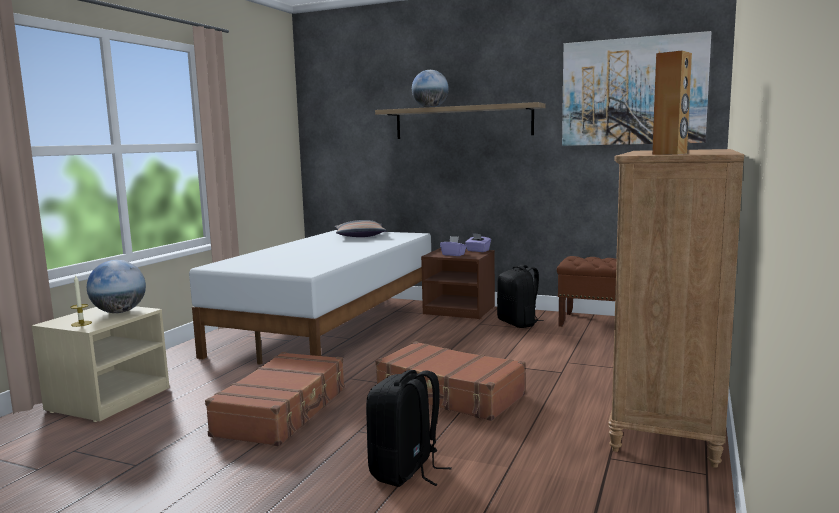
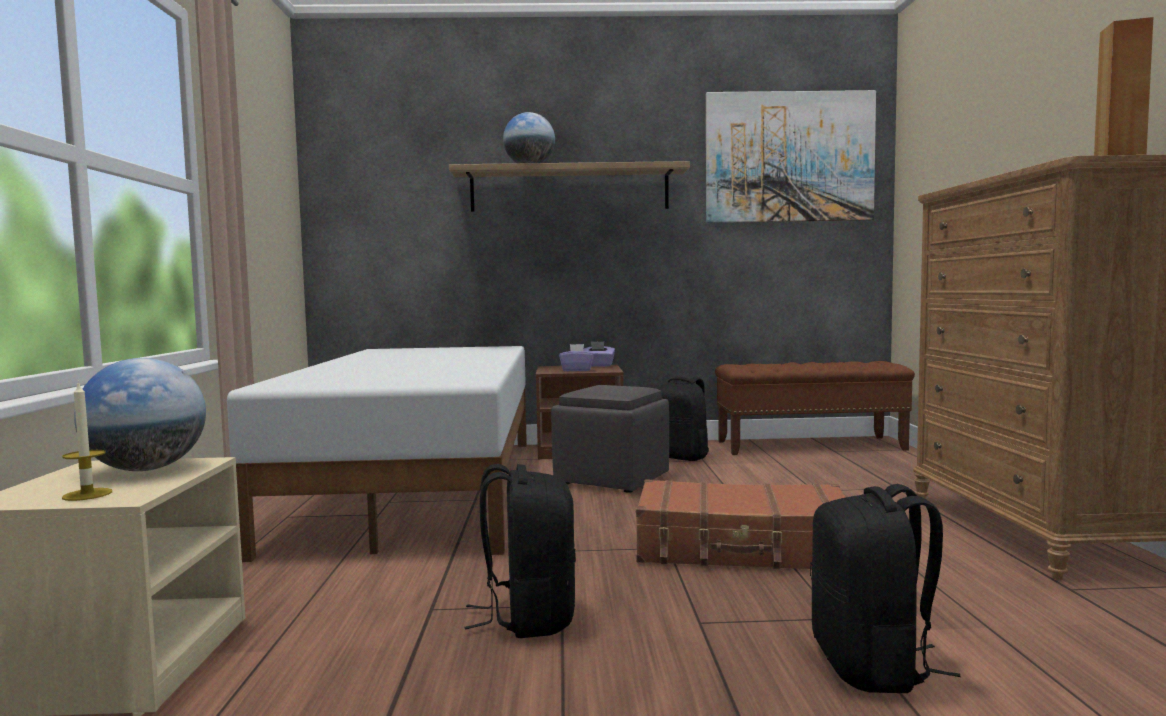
camera: 25 degrees left, 5 degrees down
brown suitcase [205,352,345,447] -> black backpack [464,464,576,638]
pillow [335,220,387,237] -> none
none -> grey ottoman [551,385,669,493]

